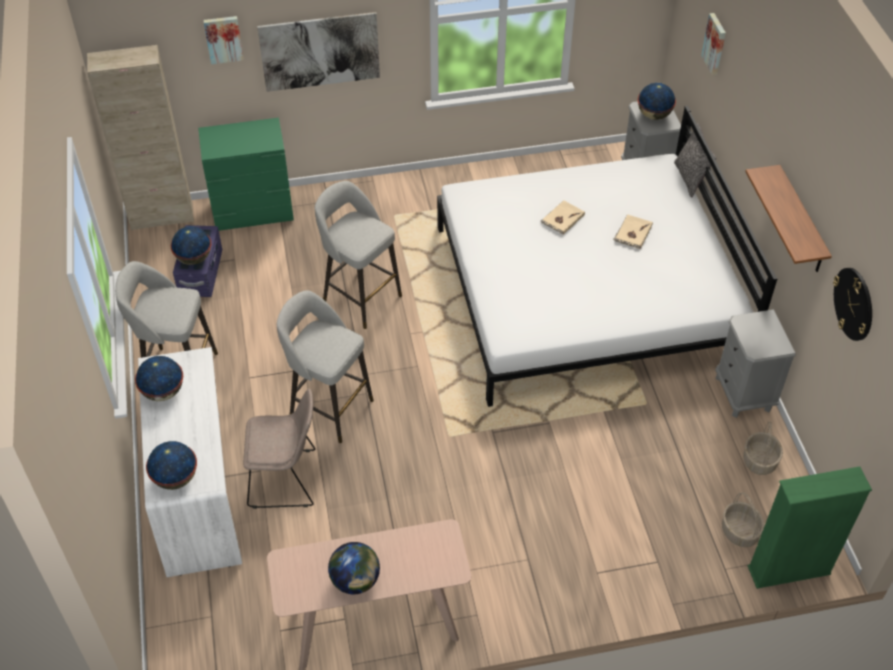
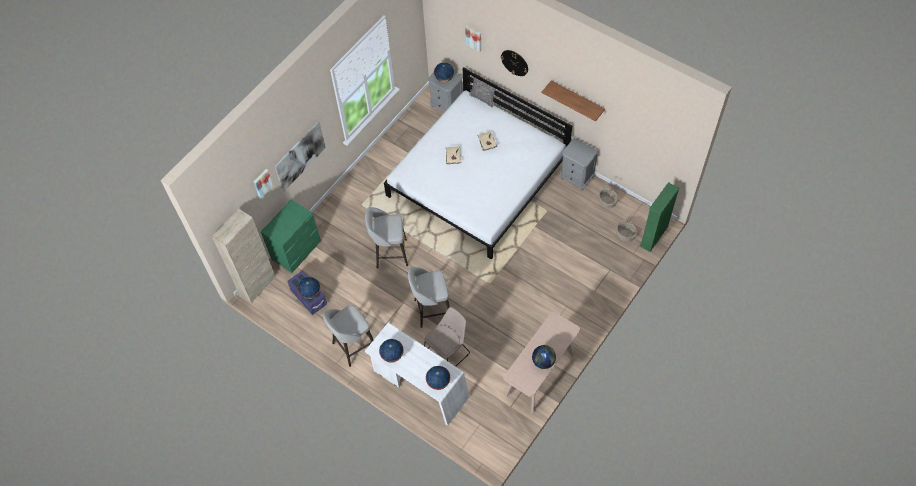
camera: 40 degrees left, 10 degrees up
wall clock [833,268,872,341] -> wall clock moved to [501,50,528,76]

